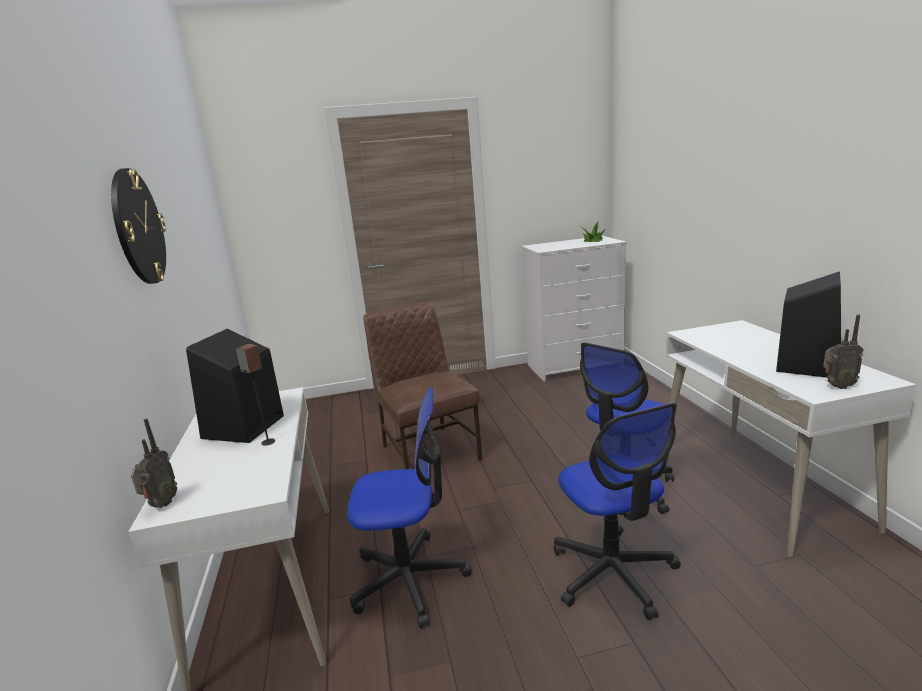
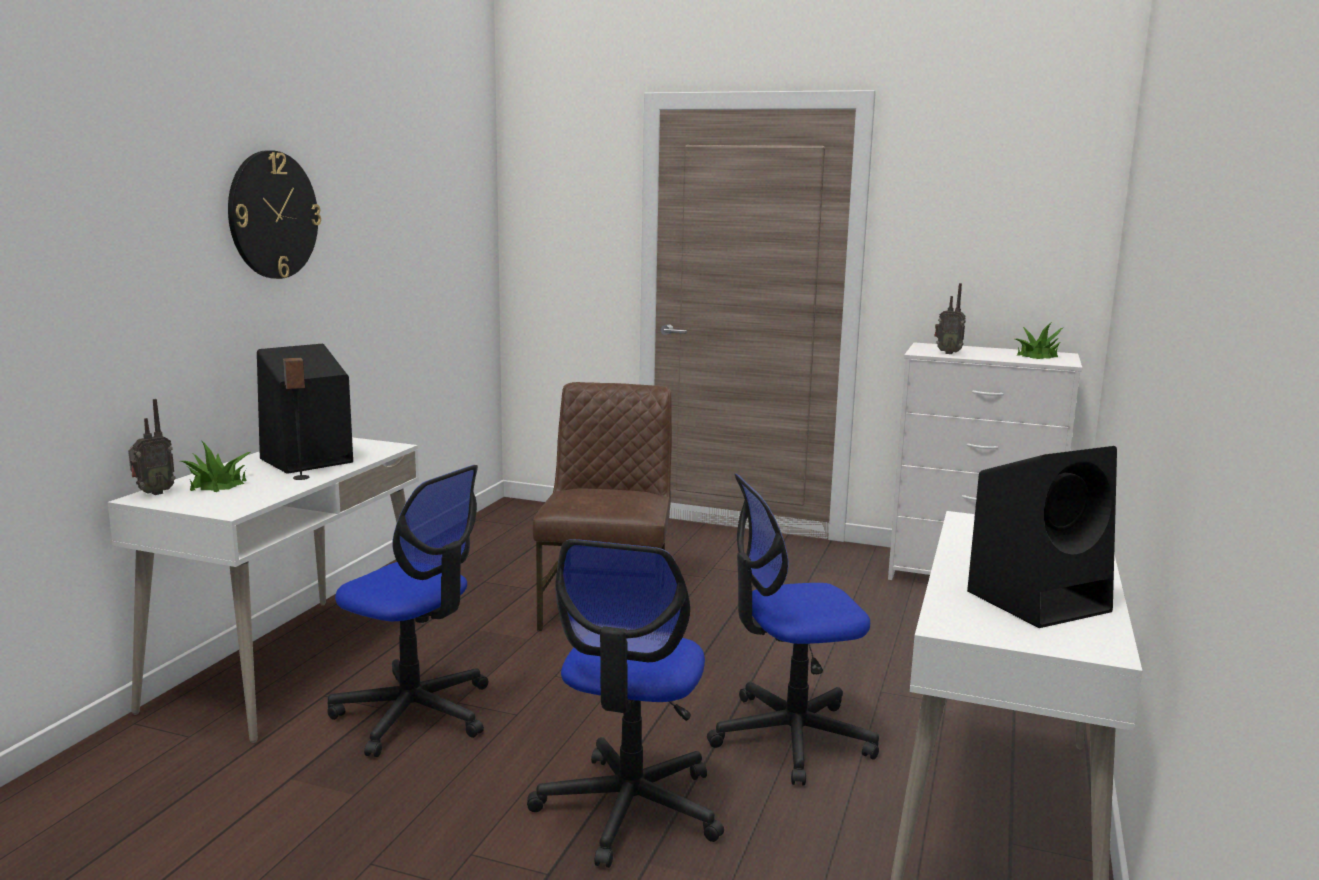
camera: 30 degrees right, 5 degrees down
radio [823,315,864,389] -> radio moved to [934,283,966,354]
none -> potted plant [180,440,251,492]

